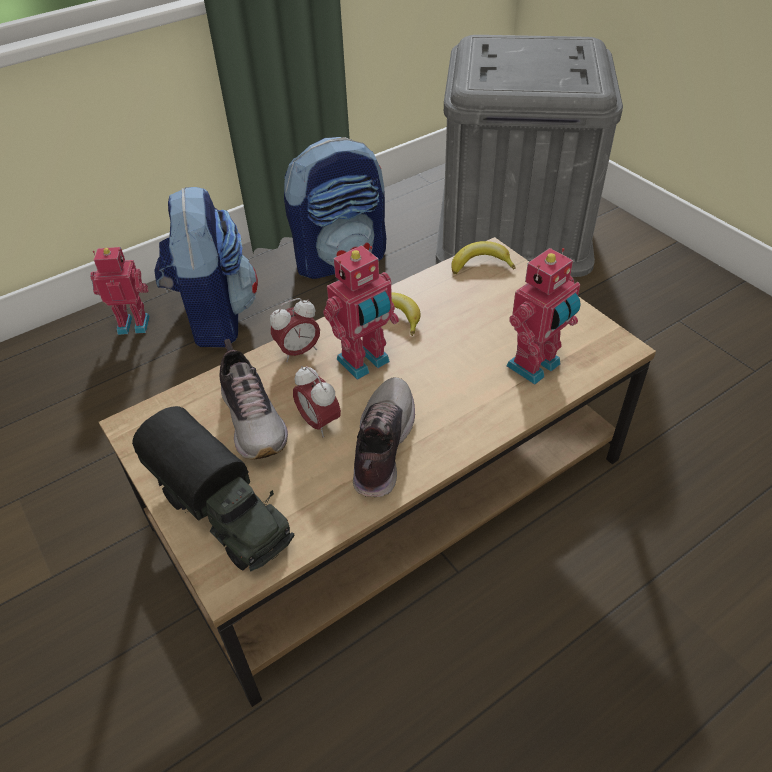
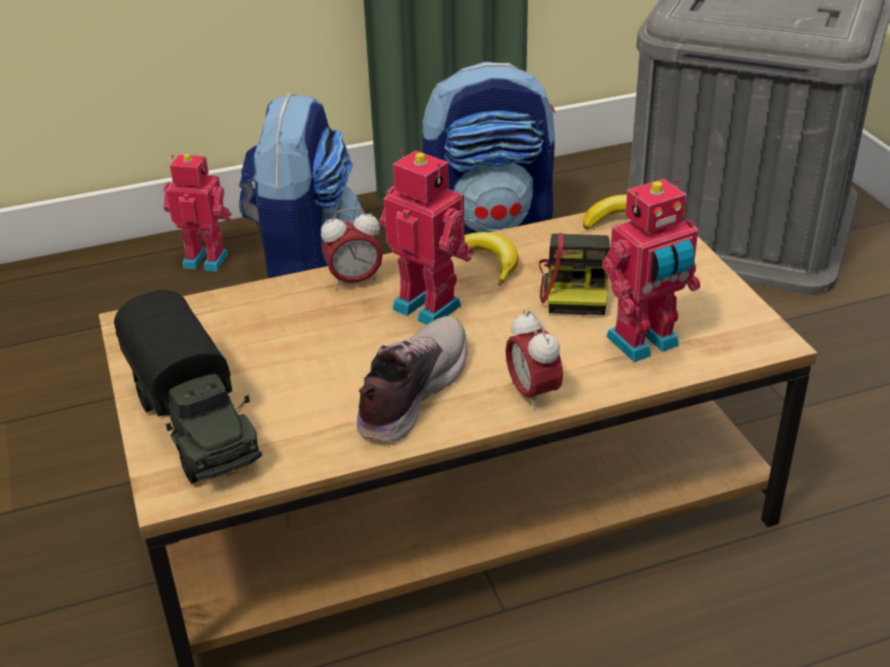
camera: 15 degrees right, 10 degrees down
shoe [220,339,288,460] -> none
alarm clock [293,366,341,437] -> alarm clock moved to [506,310,563,411]
toy robot [323,245,399,380] -> toy robot turned 120 degrees counterclockwise [380,150,474,325]
none -> camera [539,233,610,315]

